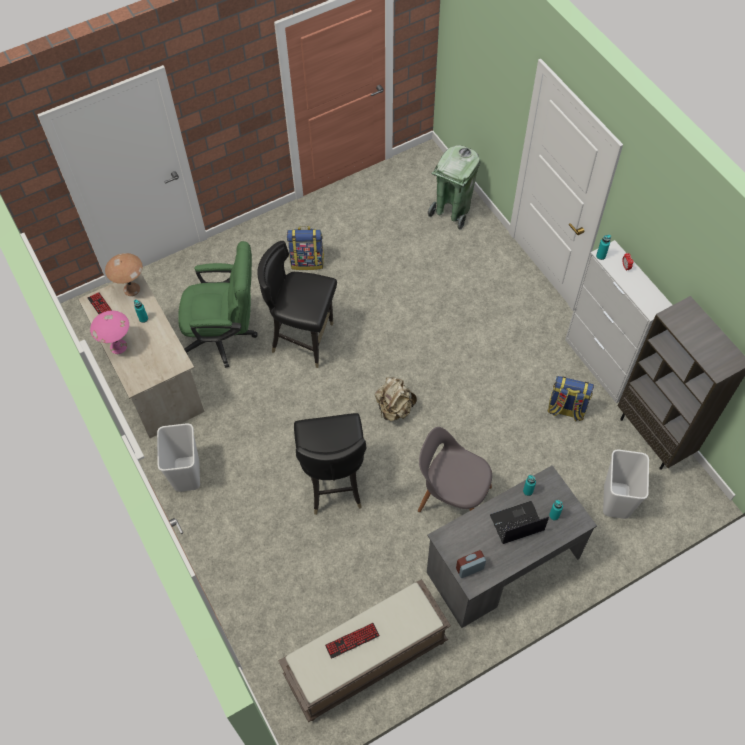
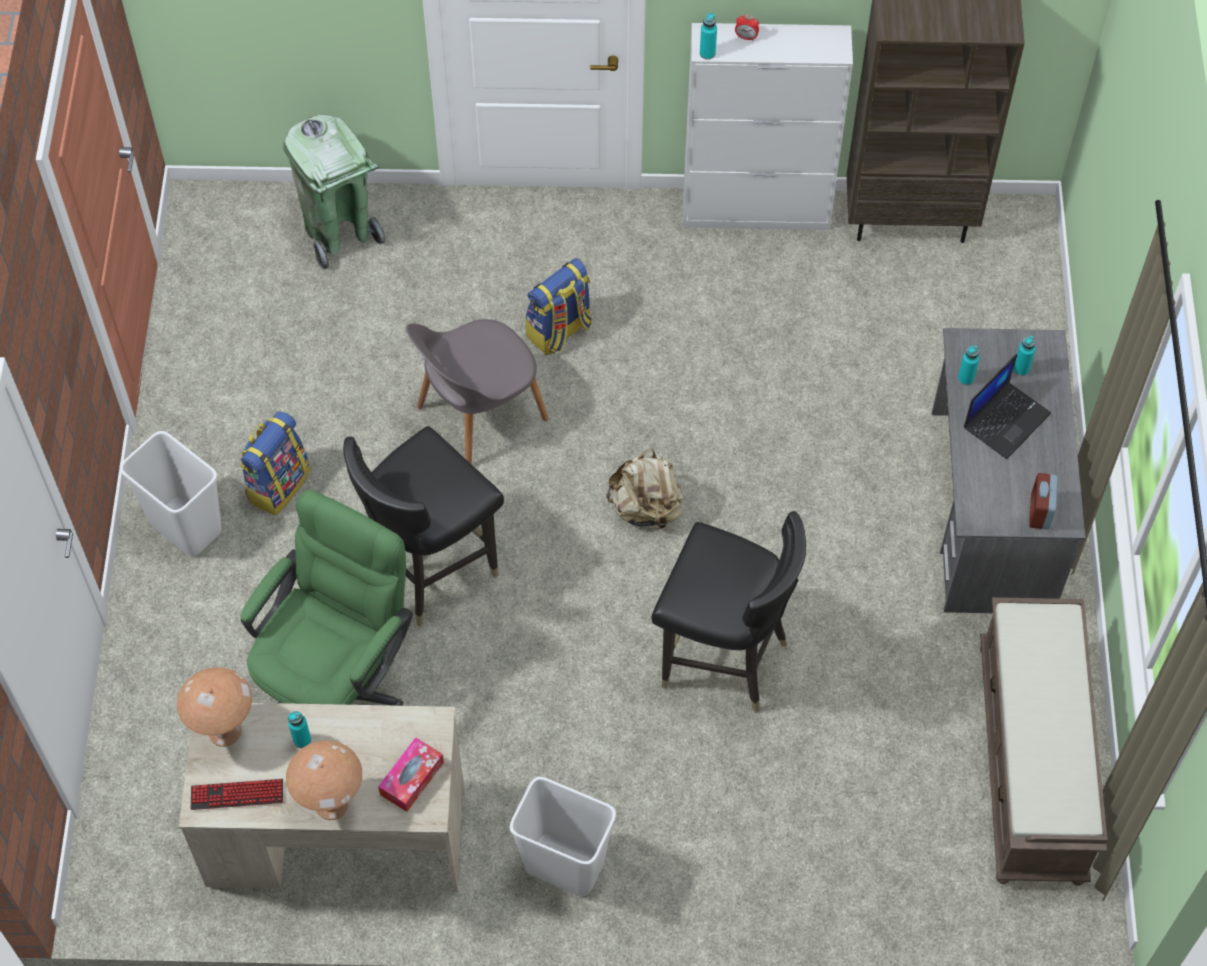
camera: 60 degrees left, 0 degrees up
pink table lamp [90,310,129,354] -> brown table lamp [286,740,362,820]
keyboard [325,623,380,659] -> none
grey chair [418,427,492,512] -> grey chair moved to [406,319,549,465]
laptop [490,501,549,544] -> laptop turned 150 degrees counterclockwise [964,354,1051,459]
backpack [547,376,594,422] -> backpack moved to [526,258,592,356]
white trash can [603,450,649,519] -> white trash can moved to [120,431,221,556]
none -> tissue box [378,737,444,812]

